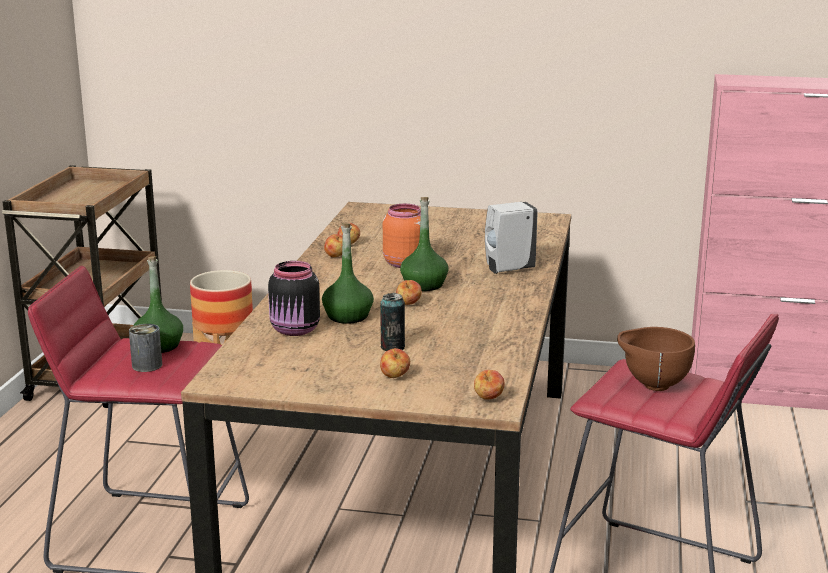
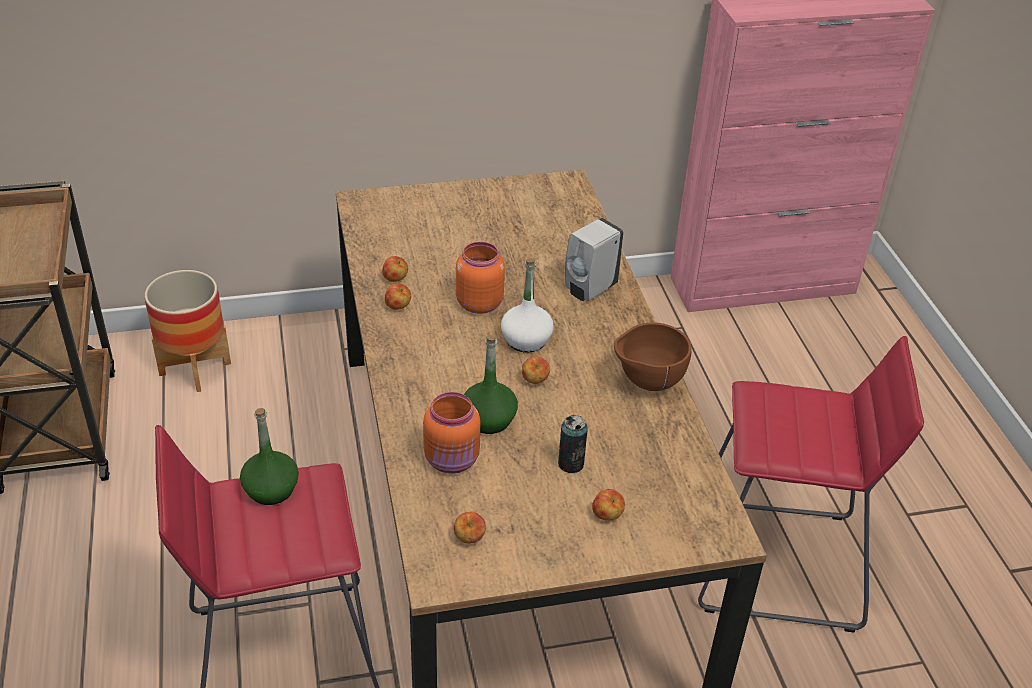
camera: 25 degrees left, 20 degrees up
can [129,324,162,372] -> none
black jar [268,261,320,336] -> orange jar [423,392,480,474]
green bottle [400,197,449,291] -> white bottle [501,258,554,353]
apple [474,370,505,400] -> apple moved to [454,512,486,544]
brown bowl [617,327,695,391] -> brown bowl moved to [614,322,692,391]

